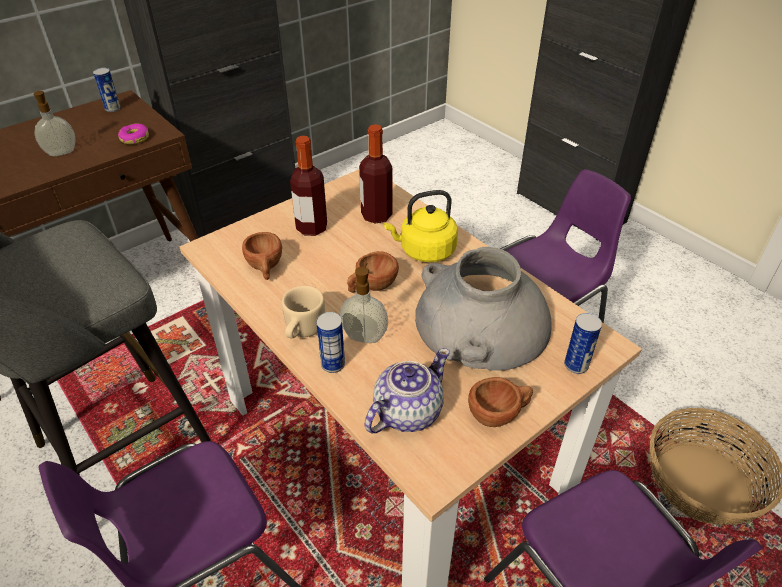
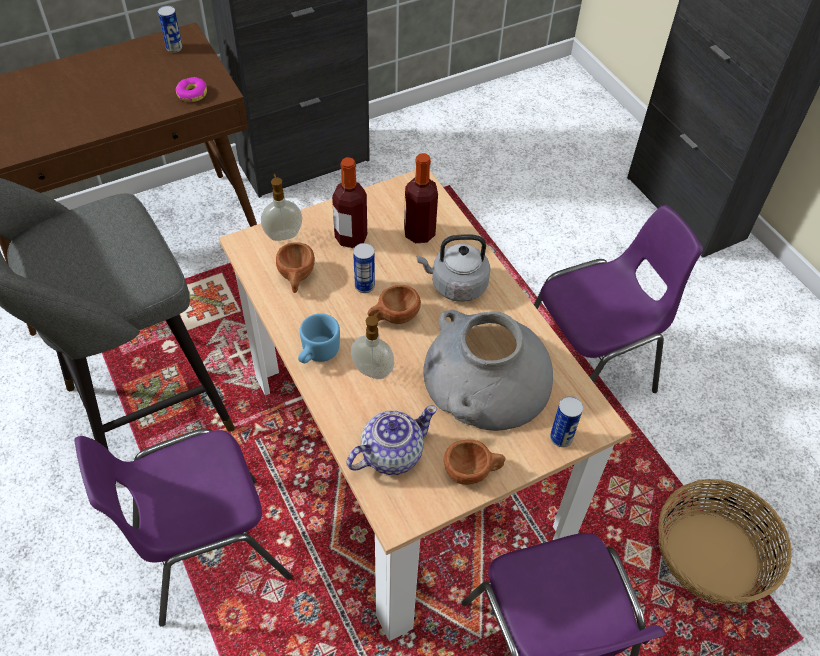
camera: 10 degrees right, 10 degrees up
soap dispenser [33,91,76,156] -> soap dispenser moved to [261,174,302,241]
beige mug [282,286,325,338] -> blue mug [298,313,340,363]
can [316,312,345,373] -> can moved to [353,243,375,293]
yellow kettle [384,190,458,262] -> grey kettle [417,234,490,302]

